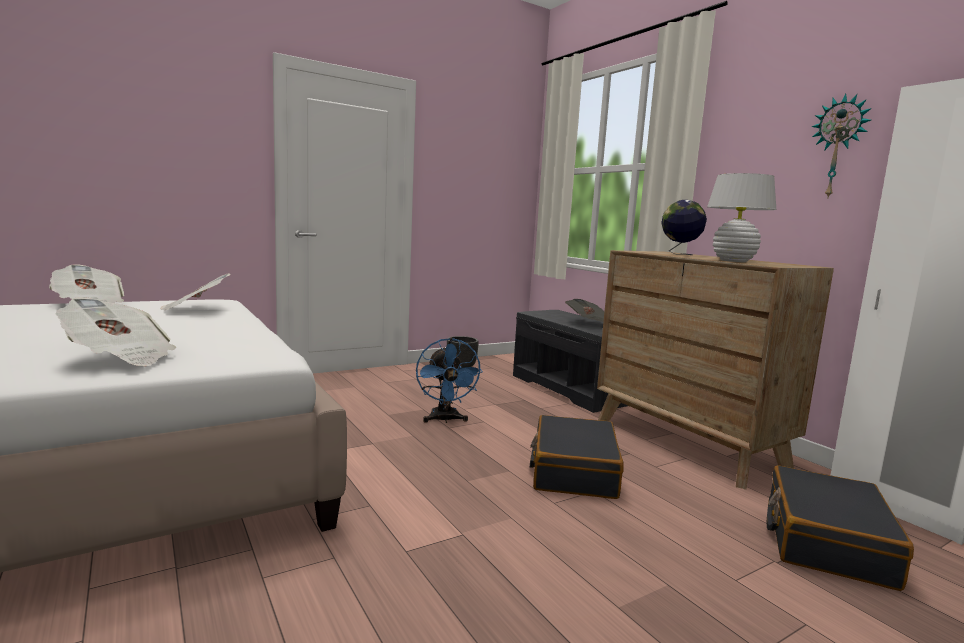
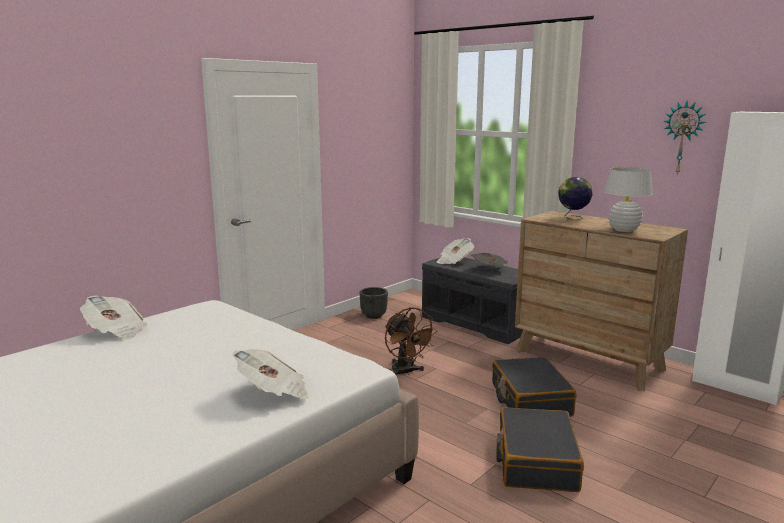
camera: 15 degrees left, 5 degrees up
newspaper [160,273,230,310] -> newspaper moved to [437,238,474,264]
blue fan [416,338,483,423] -> brown fan [385,307,438,375]
black suitcase [767,465,914,591] -> black suitcase moved to [496,407,584,492]

